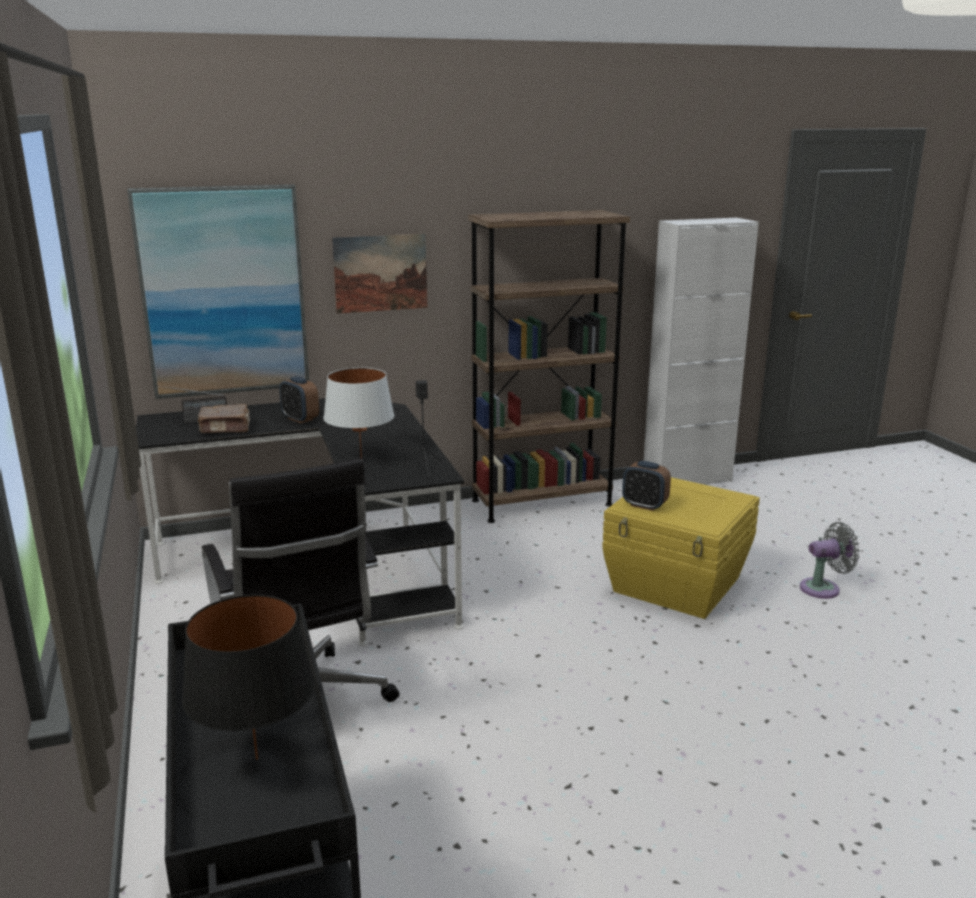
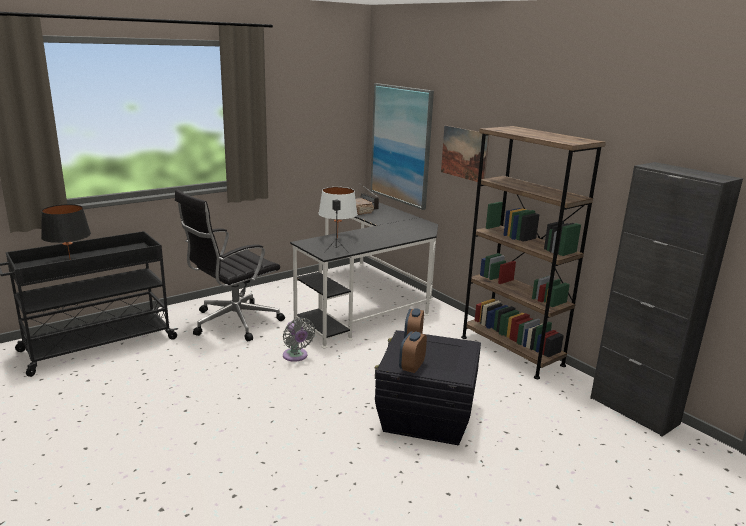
camera: 70 degrees right, 0 degrees up
alarm clock [279,376,319,423] -> alarm clock moved to [399,331,427,373]
yellow storage box [602,477,760,619] -> black storage box [375,330,481,445]
white cabinet [644,218,759,485] -> black cabinet [590,162,743,437]
grey fan [800,522,860,599] -> grey fan moved to [283,318,315,362]

